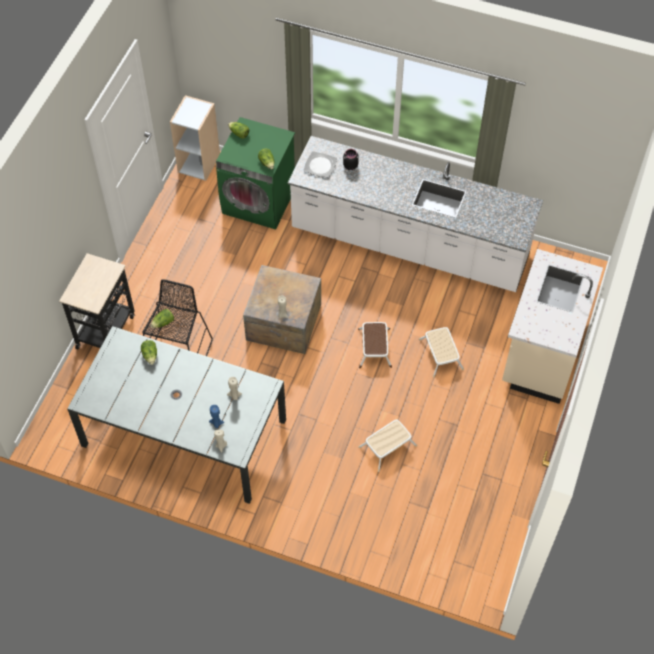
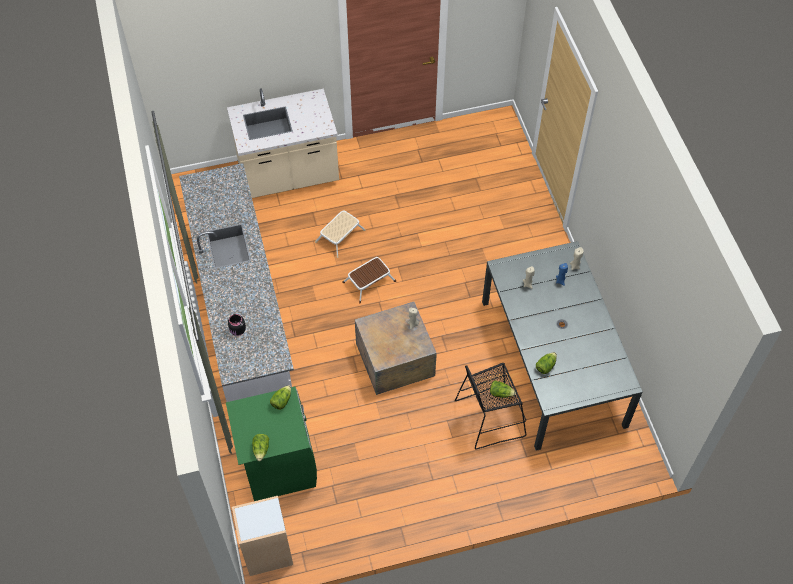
camera: 125 degrees left, 0 degrees up
cart [59,253,135,350] -> none
plate [304,151,337,177] -> none
beige step ladder [358,419,417,472] -> none

